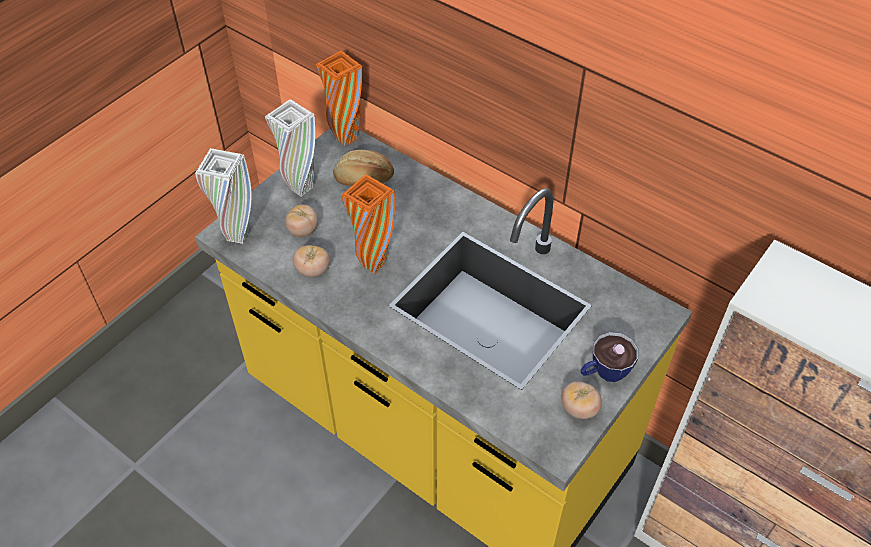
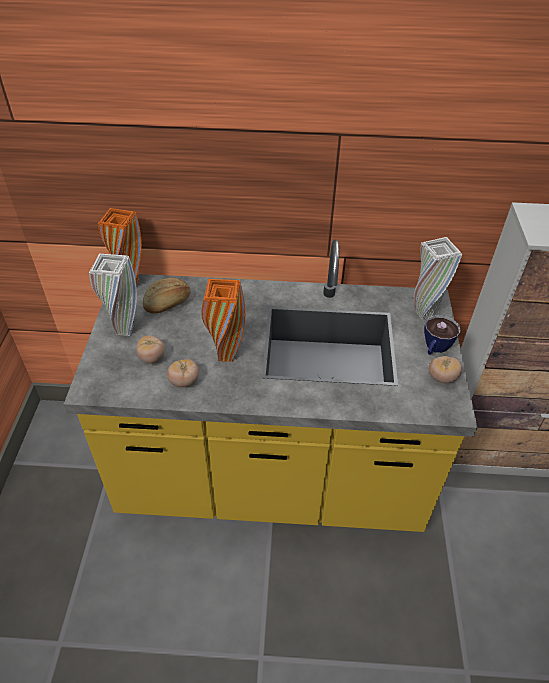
camera: 35 degrees left, 5 degrees down
white vase [195,148,252,244] -> white vase moved to [414,237,462,319]

